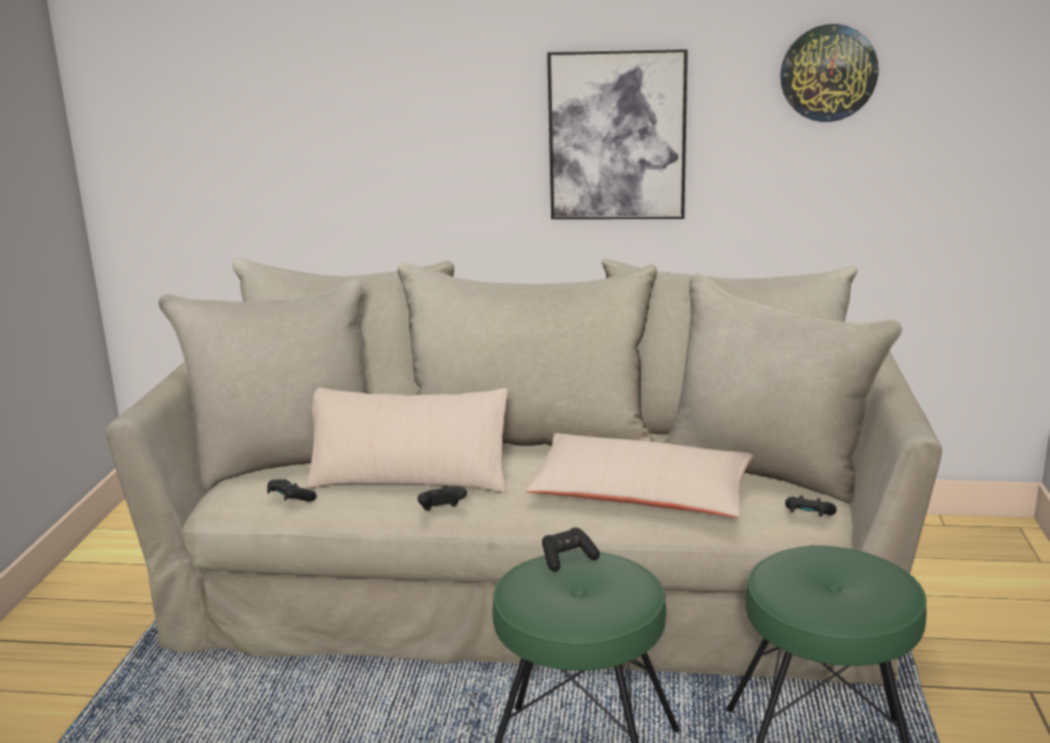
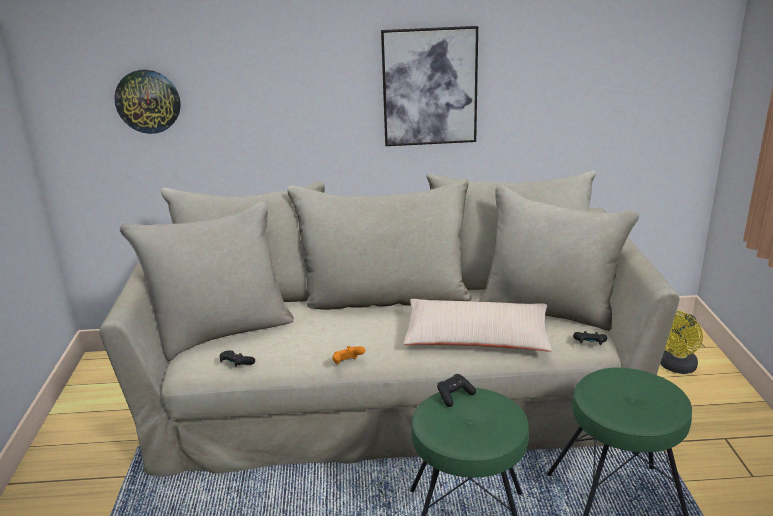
camera: 10 degrees left, 5 degrees up
beige pillow [306,388,508,493] -> none
black game controller [418,485,467,511] -> orange game controller [332,346,365,364]
wall clock [780,24,879,122] -> wall clock moved to [114,70,181,134]
none -> yellow fan [660,310,703,374]

